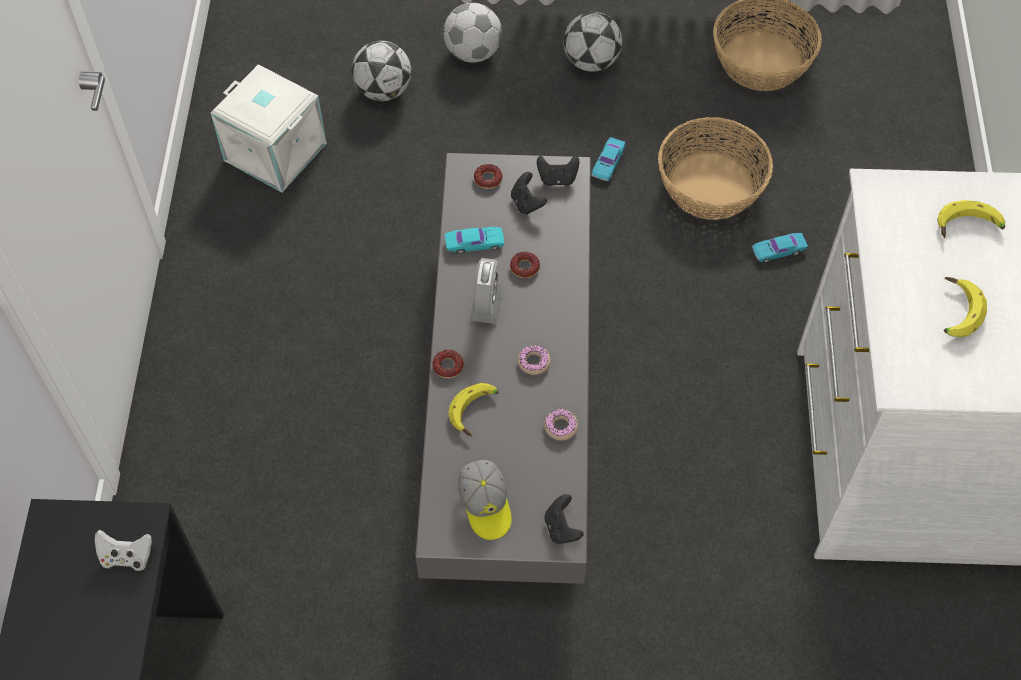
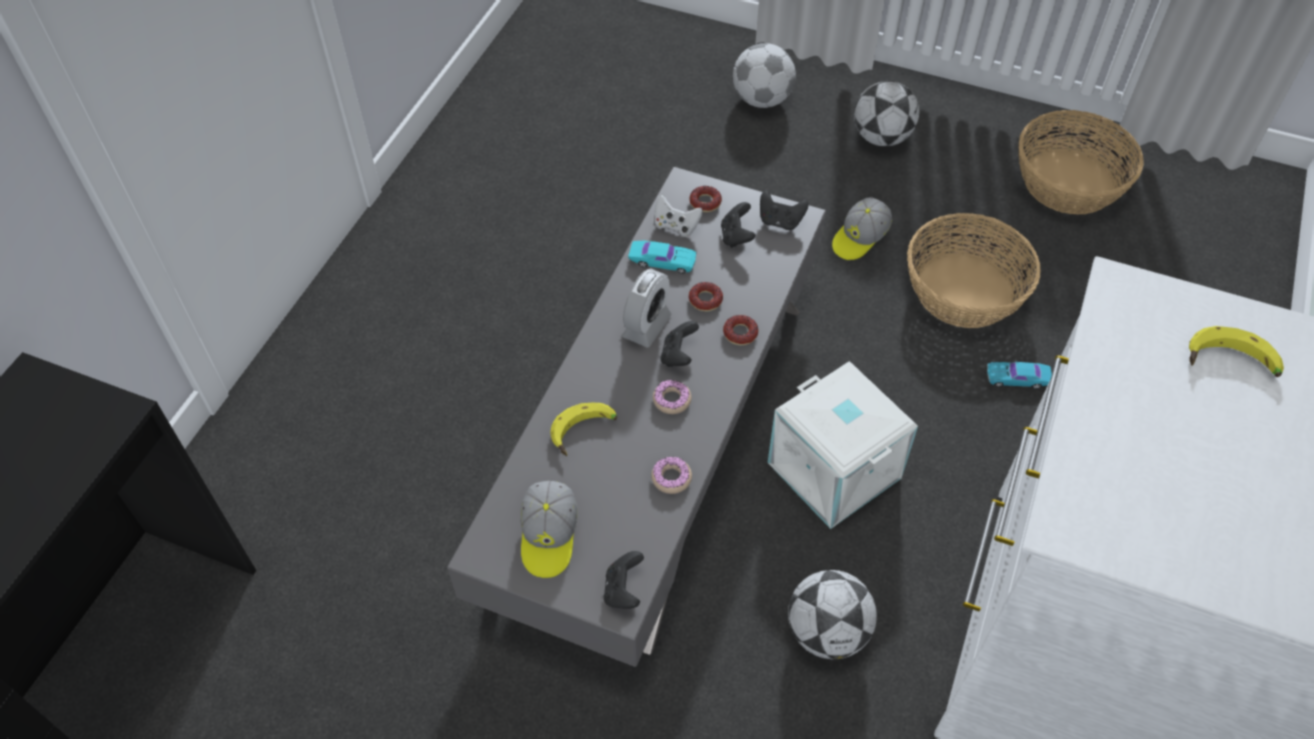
camera: 20 degrees right, 5 degrees down
white game controller [95,530,152,571] -> white game controller moved to [654,195,703,237]
white storage box [211,64,327,193] -> white storage box moved to [768,361,918,529]
football [352,41,411,101] -> football moved to [788,570,877,659]
donut [432,350,464,378] -> donut moved to [723,315,759,345]
turquoise toy car [591,137,625,181] -> cap [832,197,892,260]
banana [944,277,987,337] -> none
none -> black game controller [661,321,699,367]

